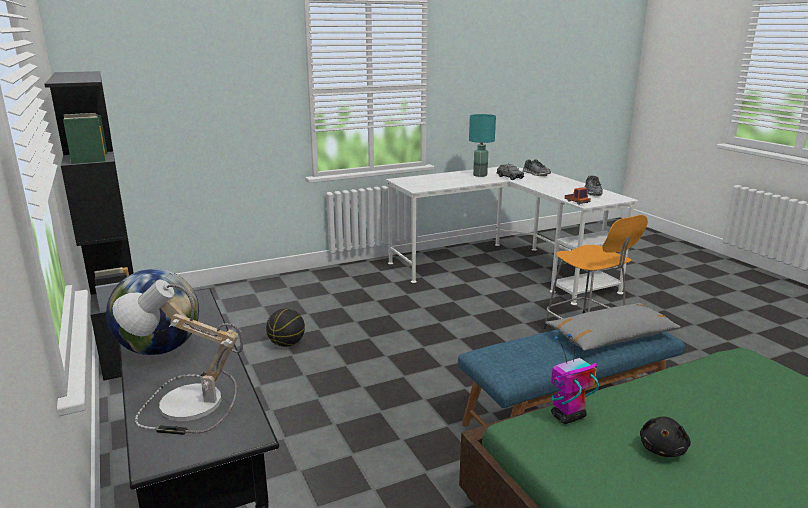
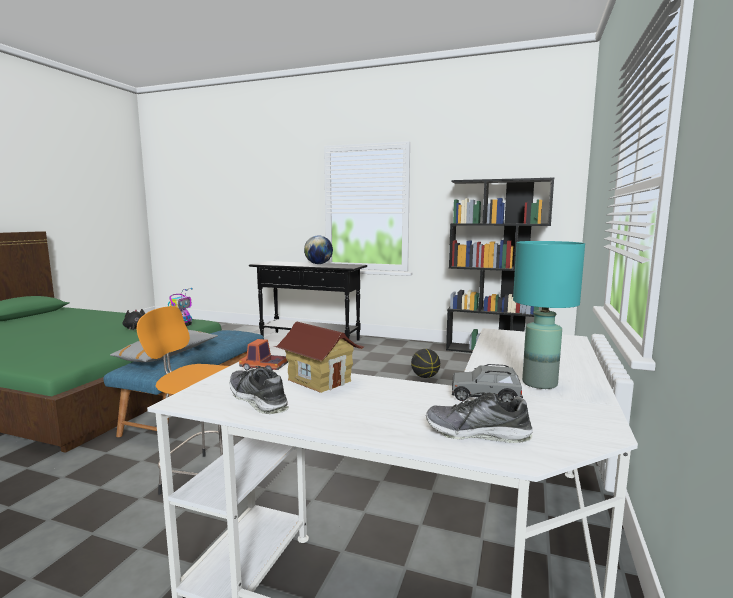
camera: 135 degrees right, 10 degrees down
table lamp [112,280,243,435] -> none
none -> toy house [274,322,364,393]

